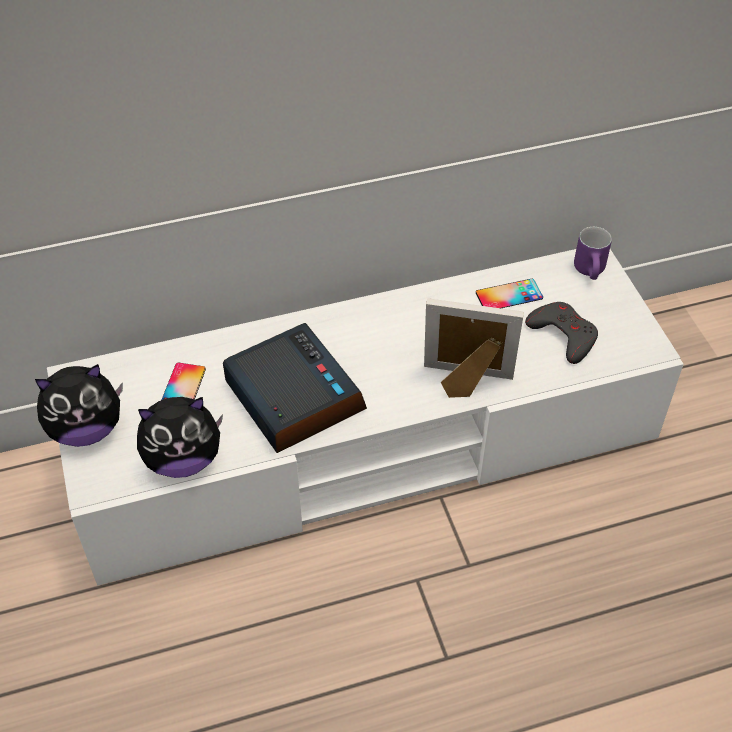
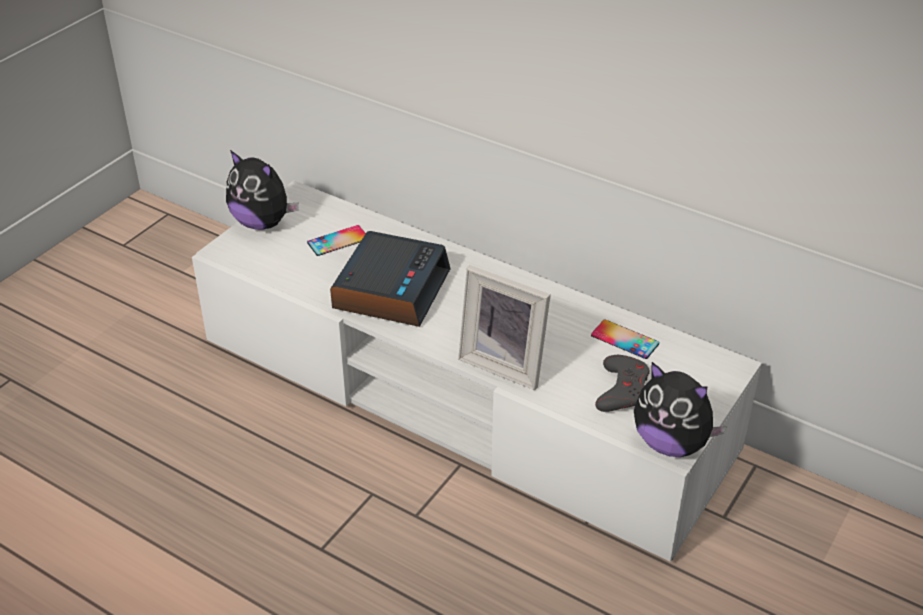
camera: 50 degrees right, 10 degrees down
plush toy [137,397,223,478] -> plush toy moved to [634,362,727,457]
picture frame [424,298,524,398] -> picture frame turned 150 degrees clockwise [458,265,551,390]
purple mug [574,227,612,280] -> none

